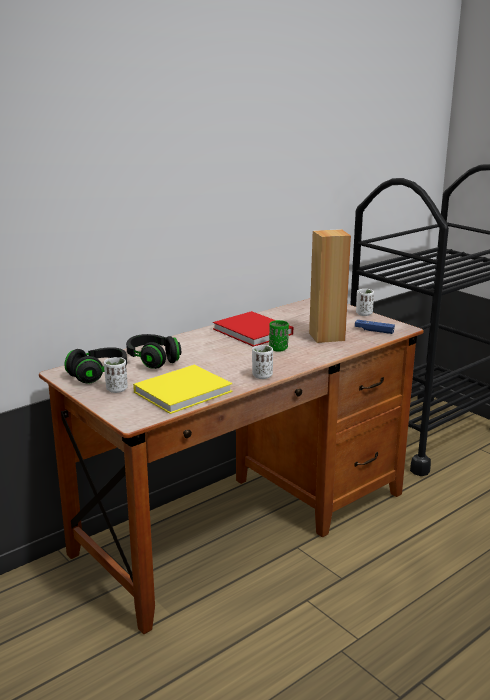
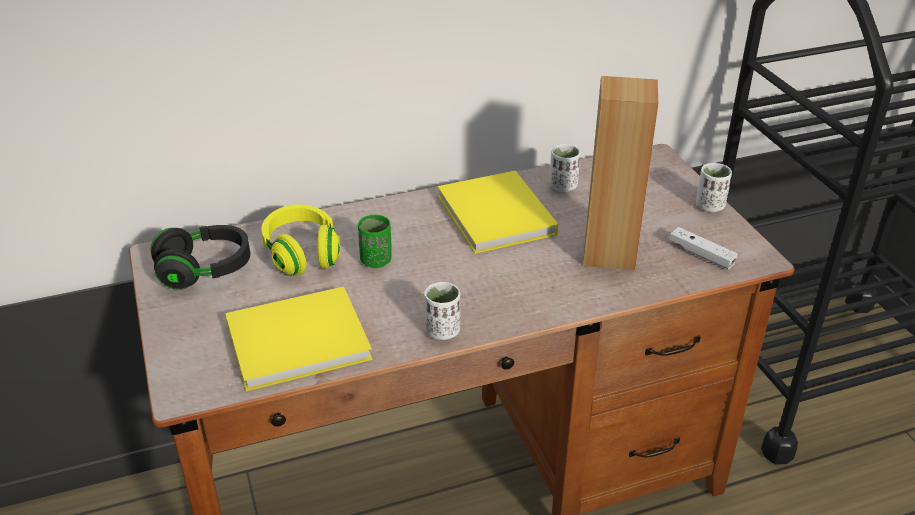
camera: 20 degrees right, 15 degrees up
white cup [104,357,128,393] -> white cup moved to [550,144,581,192]
black headphones [126,334,181,369] -> yellow headphones [261,205,340,276]
red book [213,311,293,347] -> yellow book [438,171,558,254]
green cup [269,320,289,352] -> green cup moved to [358,214,392,268]
blue game controller [355,320,395,334] -> white game controller [669,227,738,270]

